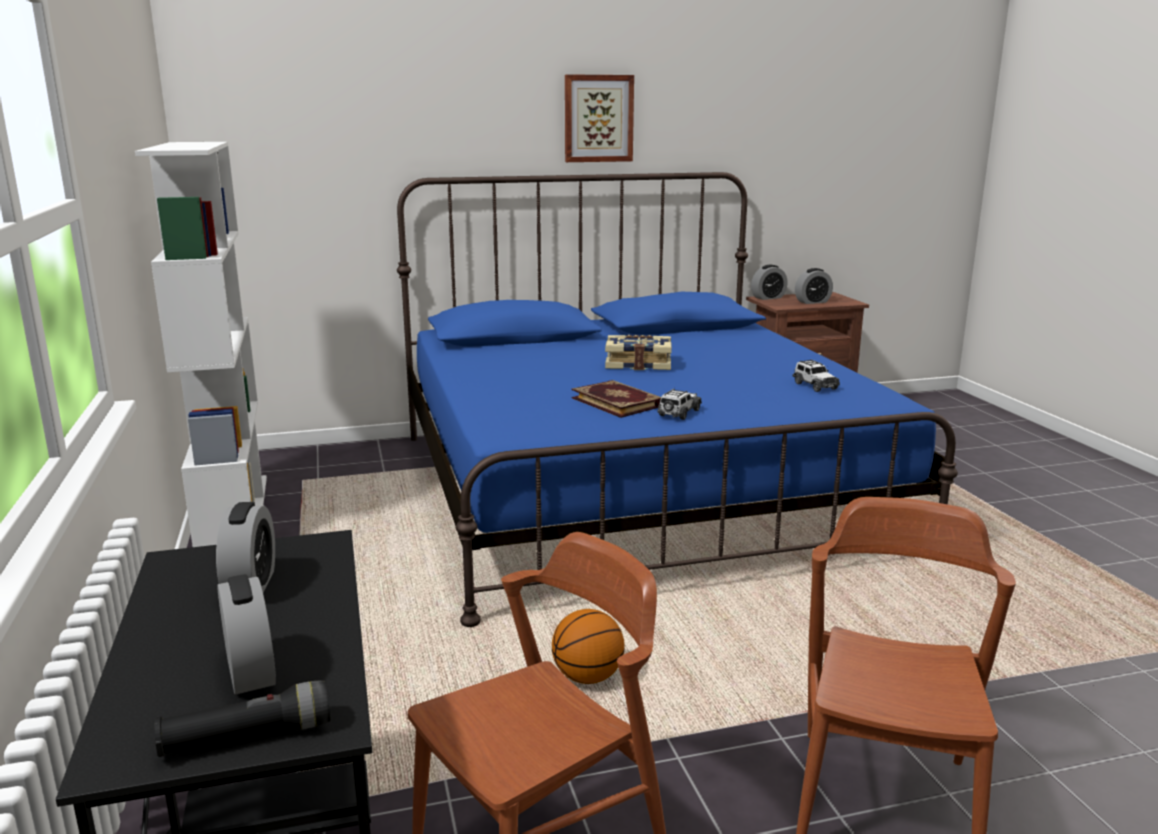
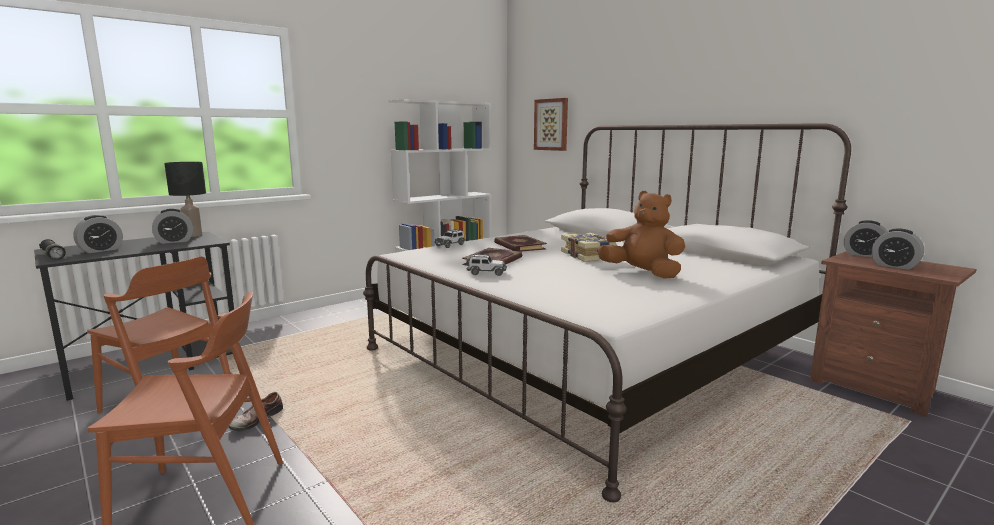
camera: 65 degrees right, 5 degrees down
blue bed [397,172,958,627] -> white bed [363,123,851,502]
basketball [552,609,625,684] -> none
picture [565,74,634,162] -> picture moved to [534,98,568,151]
toy car [793,360,840,392] -> toy car moved to [434,229,466,248]
none -> black table lamp [164,162,206,237]
none -> shoe [229,392,283,432]
none -> book [494,235,547,252]
none -> brown plush toy [597,190,686,279]

